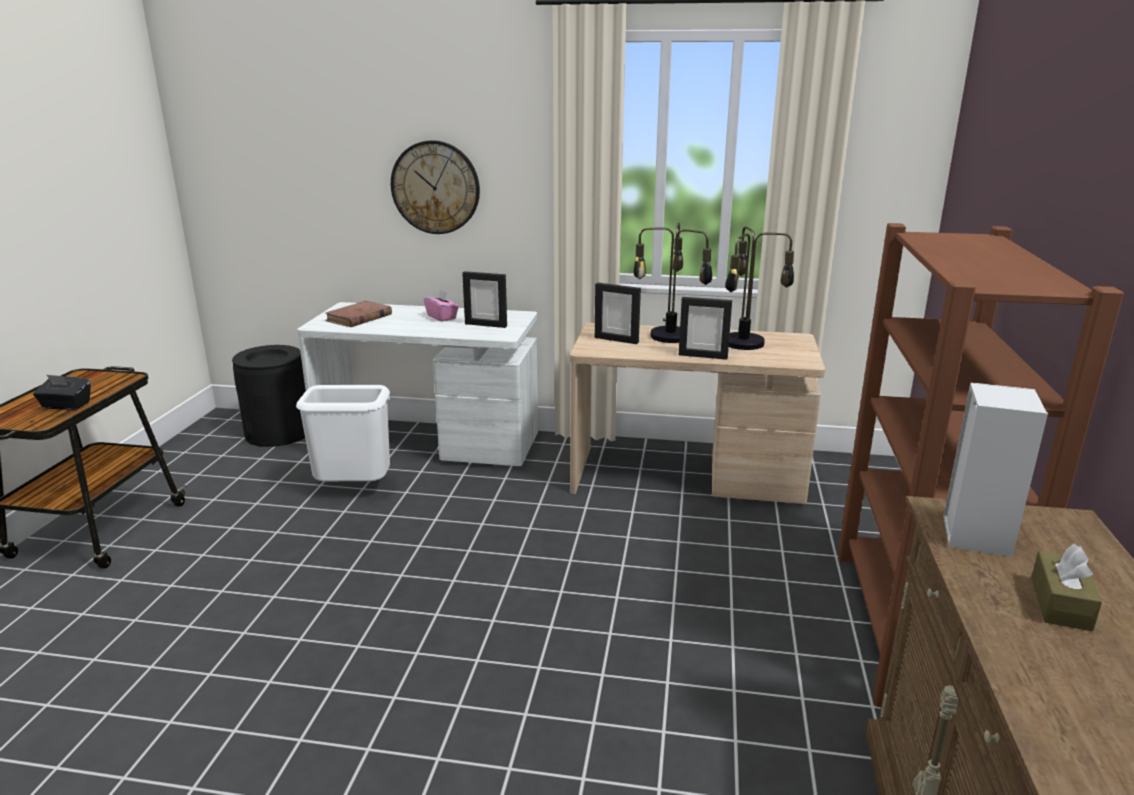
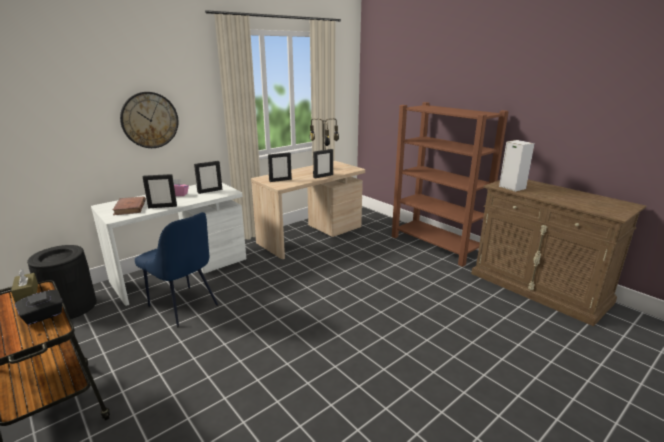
camera: 50 degrees left, 0 degrees up
white trash can [296,385,390,492] -> blue chair [135,212,219,327]
table lamp [634,223,712,343] -> none
brown tissue box [1031,543,1102,631] -> brown tissue box moved to [11,269,38,303]
none -> picture frame [143,174,177,208]

